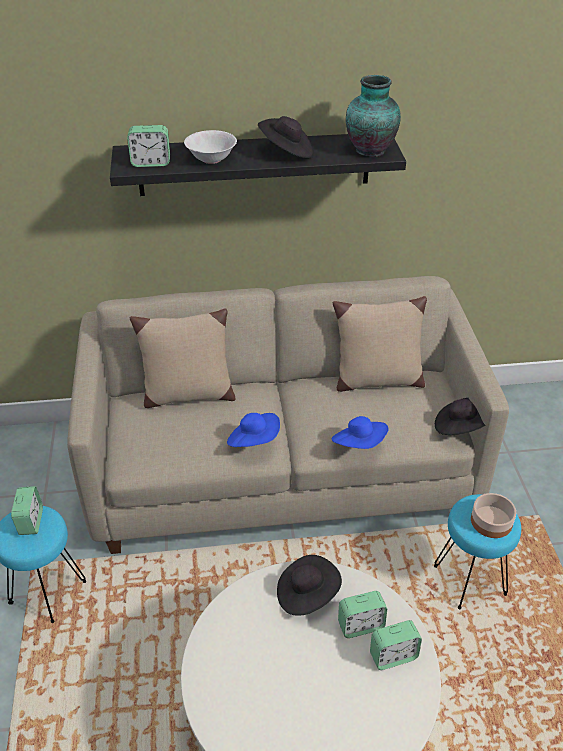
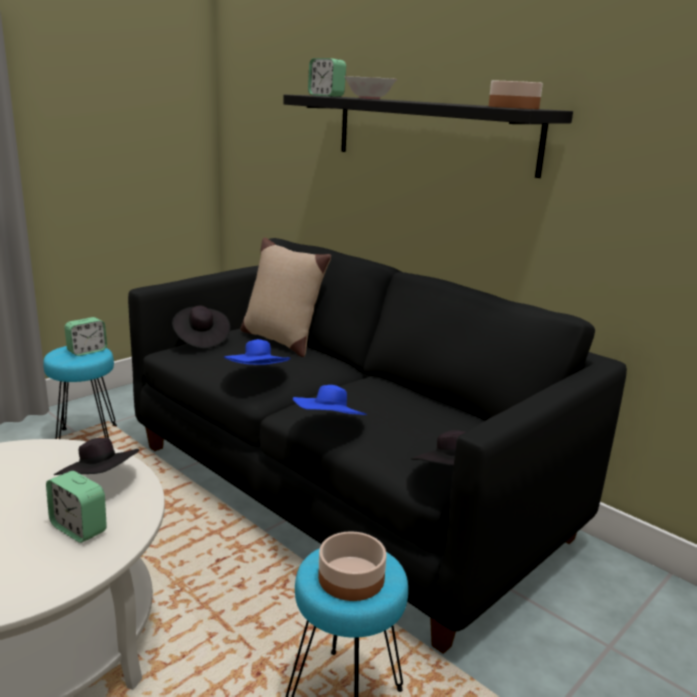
camera: 50 degrees right, 20 degrees down
beige sofa [67,276,509,554] -> black sofa [128,238,627,654]
black hat [258,116,314,159] -> black hat moved to [172,306,230,349]
beige pillow [333,296,427,392] -> none
vase [346,75,401,157] -> bowl [489,81,543,109]
alarm clock [370,620,422,670] -> none

